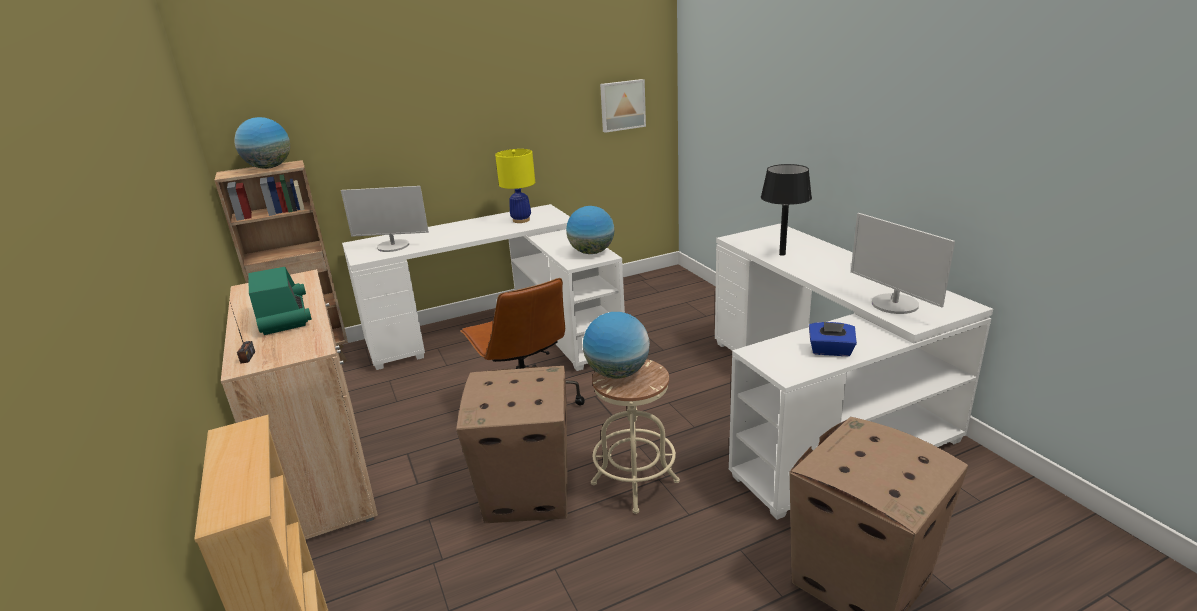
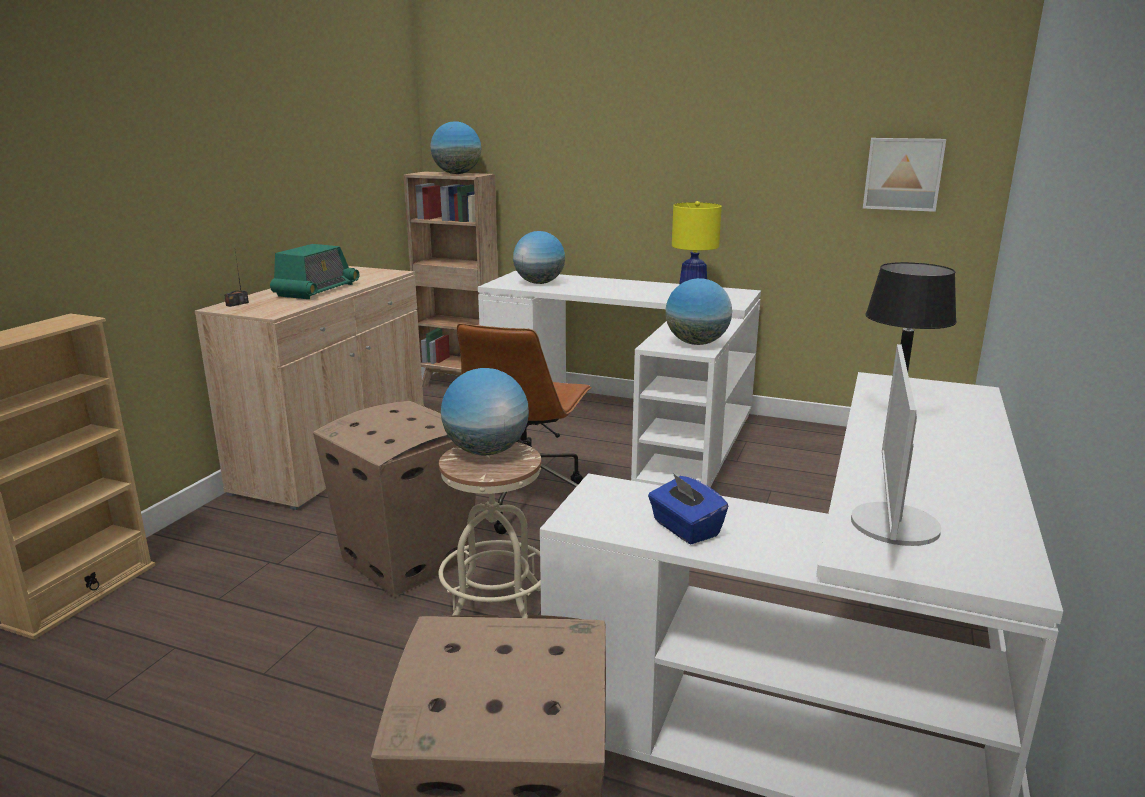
camera: 45 degrees right, 5 degrees down
monitor [341,186,429,252] -> globe [513,231,565,284]

